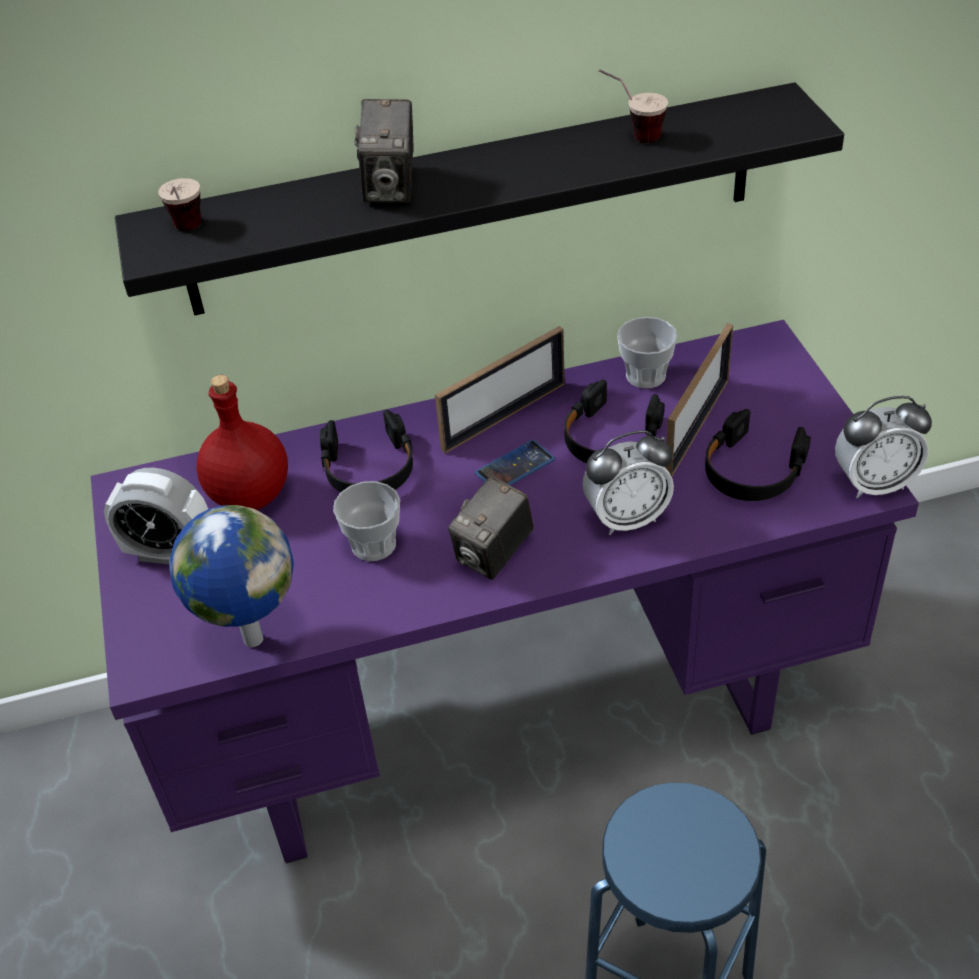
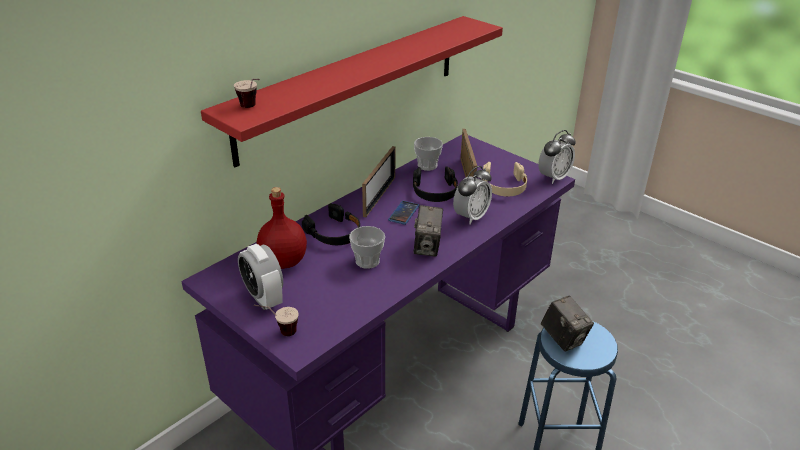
camera: 35 degrees left, 10 degrees down
alarm clock [104,468,208,564] -> alarm clock turned 75 degrees clockwise [238,244,283,310]
black shelf [115,82,844,316] -> red shelf [201,16,503,167]
globe [169,505,294,647] -> none
camera [354,99,414,203] -> camera moved to [541,296,594,352]
cup [599,69,668,143] -> cup moved to [254,305,299,336]
black headphones [705,409,811,501] -> beige headphones [483,162,527,197]

